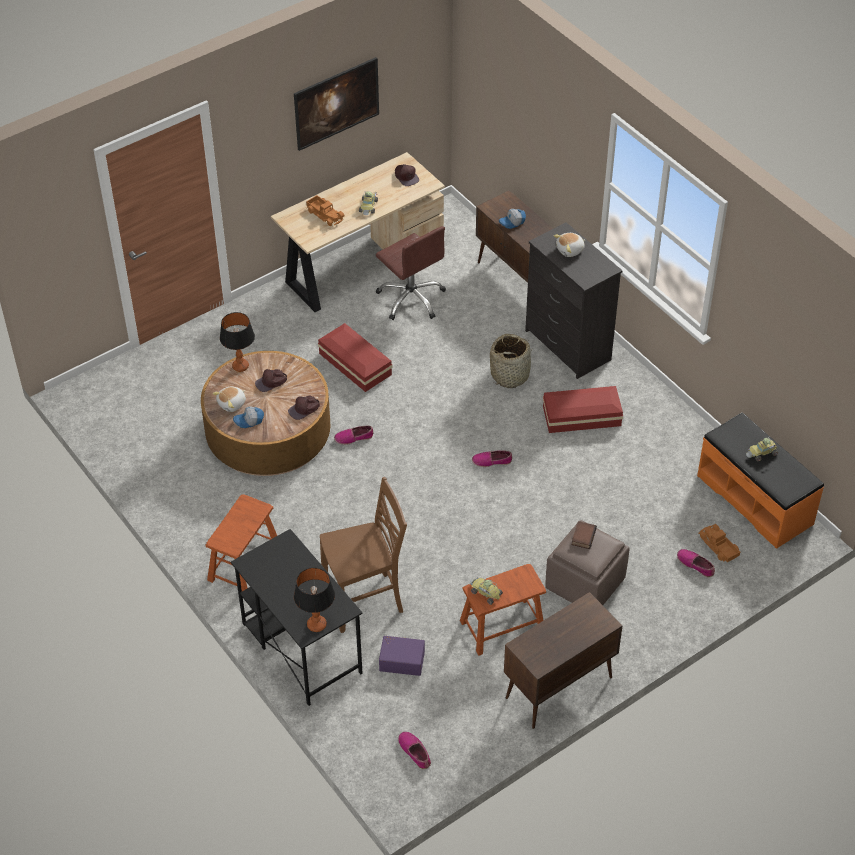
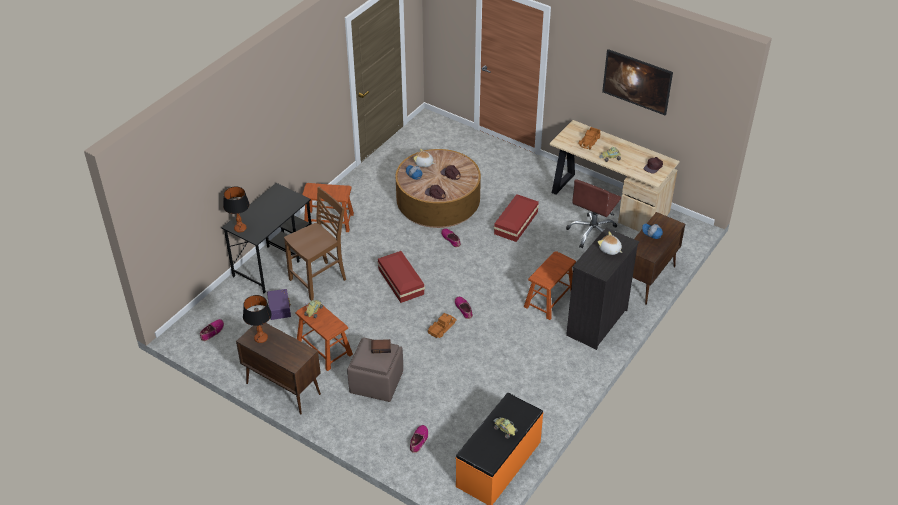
camera: 70 degrees right, 5 degrees down
table lamp [220,312,255,372] -> table lamp moved to [243,295,272,343]
brown chair [320,477,407,633] -> brown chair turned 90 degrees counterclockwise [284,187,346,301]
basket [490,334,532,388] -> brown stool [524,251,576,320]
red storage box [543,386,623,433] -> red storage box moved to [377,251,425,303]
toy truck [698,524,740,562] -> toy truck moved to [428,313,457,338]

